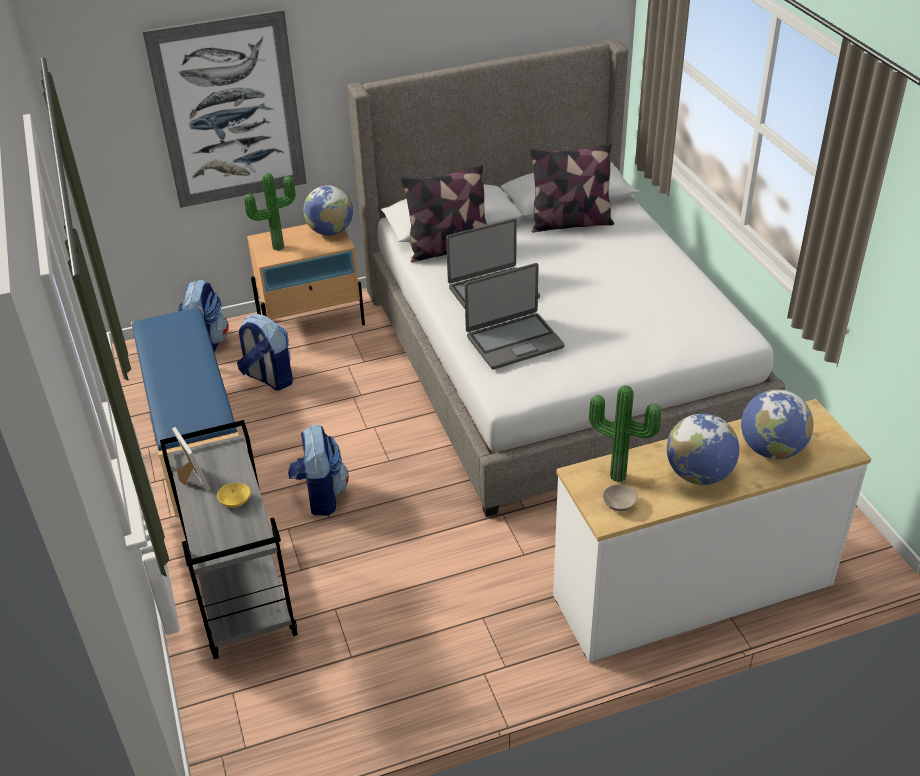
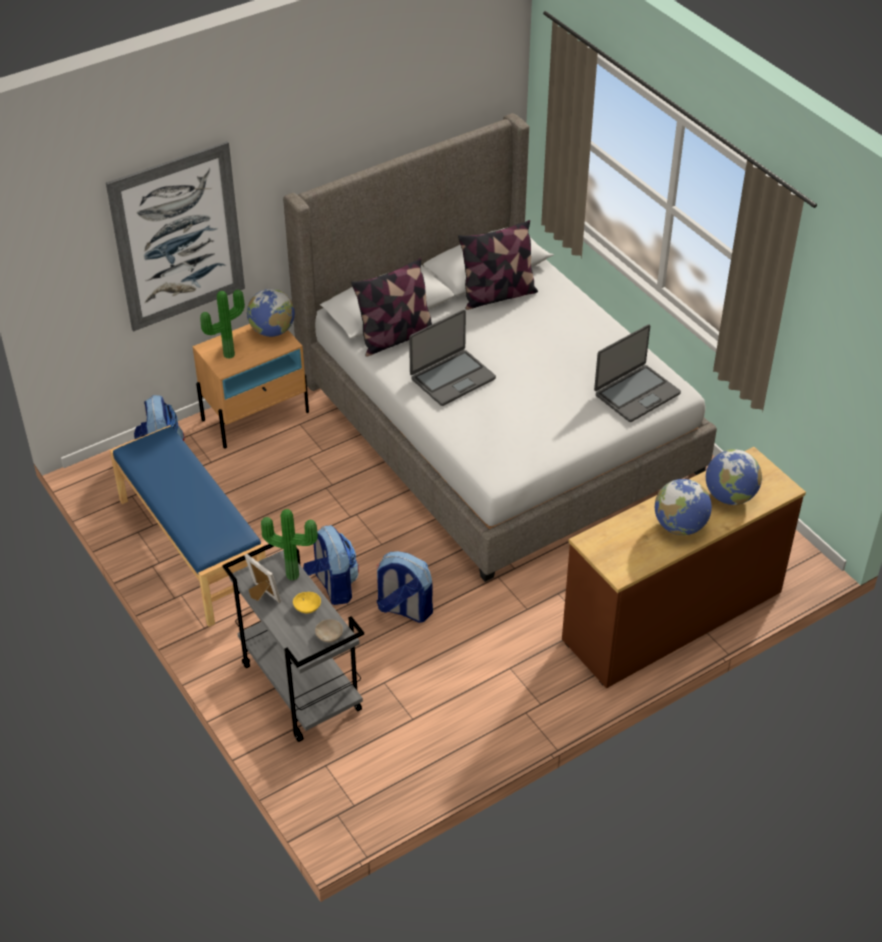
camera: 15 degrees left, 5 degrees up
backpack [237,314,293,390] -> backpack moved to [376,551,433,623]
laptop [464,263,565,369] -> laptop moved to [594,324,681,422]
white dresser [553,399,871,662] -> brown dresser [562,447,806,688]
potted plant [589,385,662,482] -> potted plant moved to [261,509,318,580]
beige bowl [603,484,638,511] -> beige bowl moved to [315,619,343,642]

